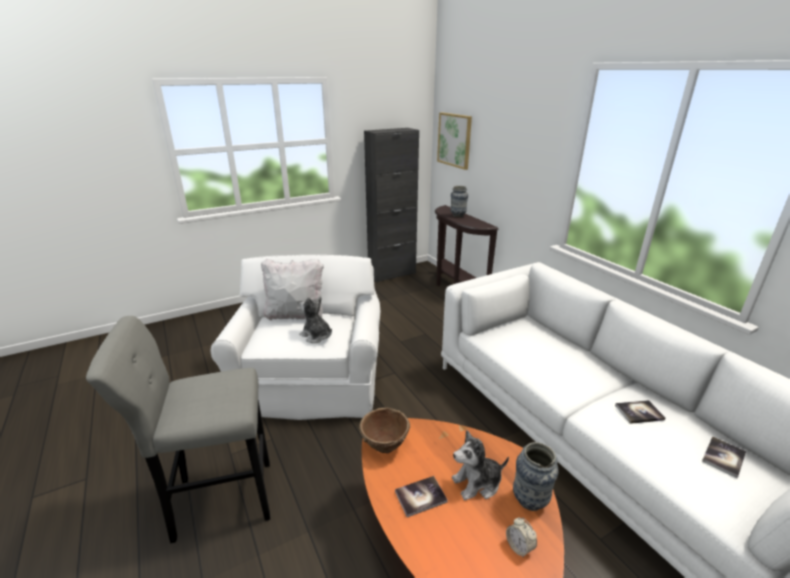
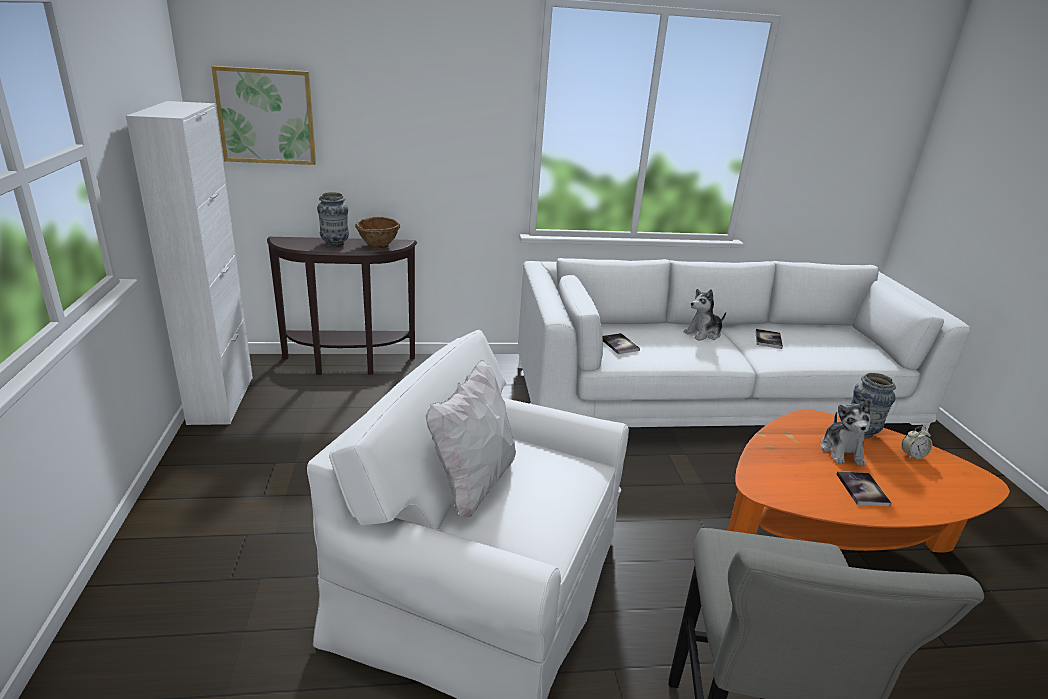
camera: 70 degrees left, 0 degrees up
plush toy [299,296,332,343] -> plush toy moved to [684,289,726,341]
brown bowl [359,408,410,453] -> brown bowl moved to [356,217,400,249]
black cabinet [364,128,419,283] -> white cabinet [126,101,253,425]
book [702,436,746,478] -> book moved to [602,333,640,354]

